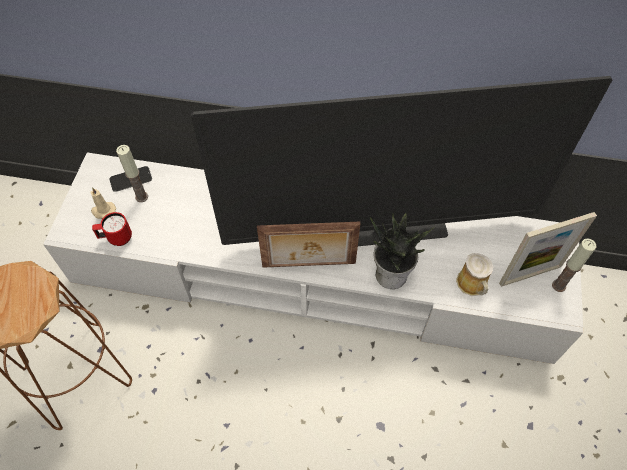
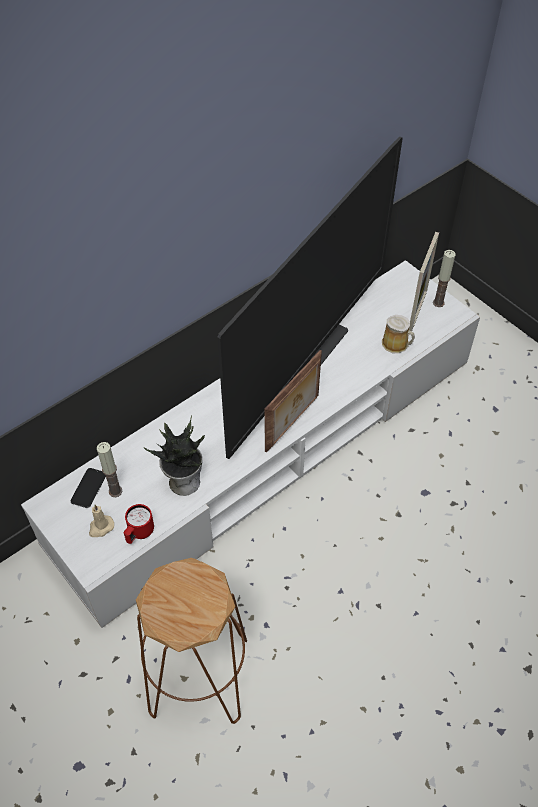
camera: 50 degrees left, 5 degrees down
potted plant [370,213,435,289] -> potted plant moved to [144,415,205,496]

